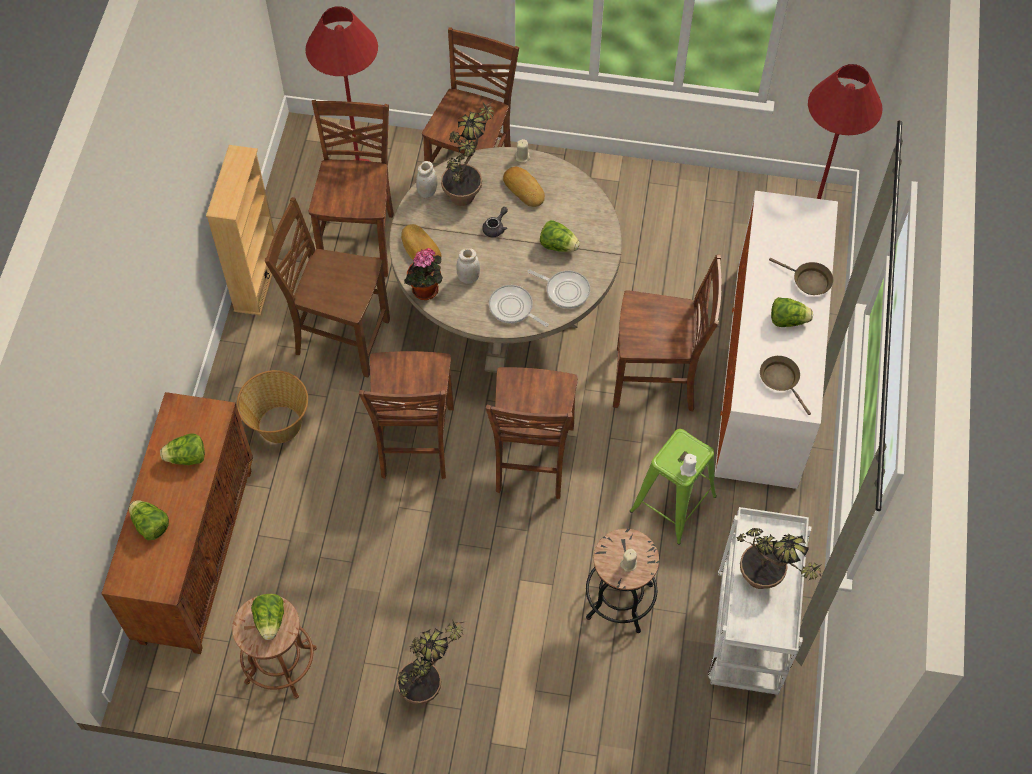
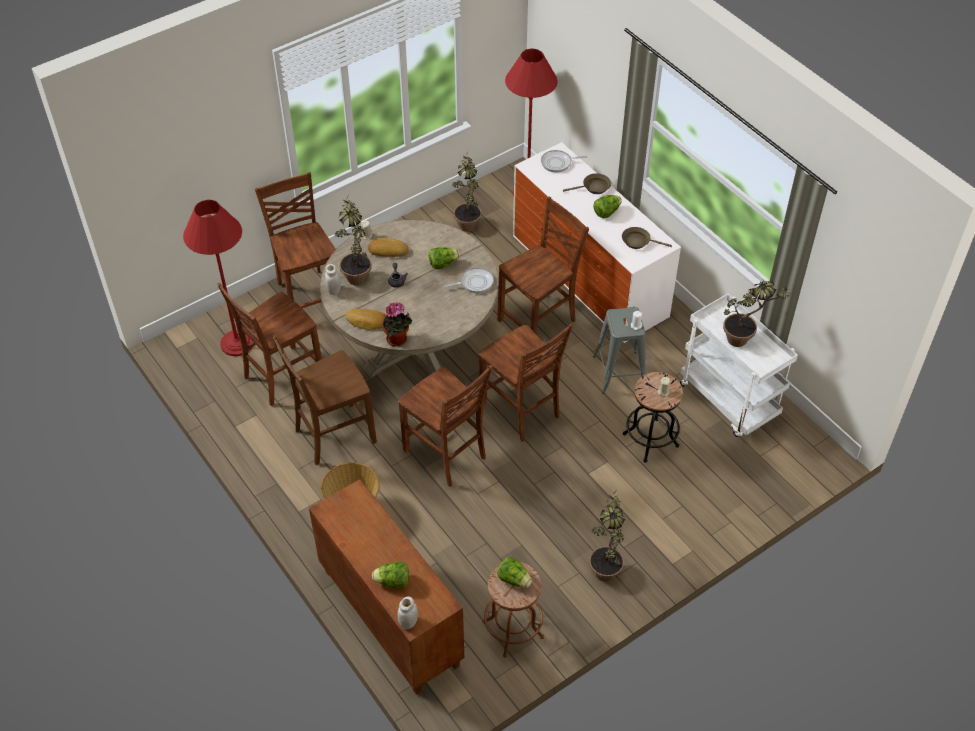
camera: 45 degrees left, 10 degrees down
lettuce [160,433,205,465] -> none
beige bookcase [206,145,275,316] -> none
brown chair [309,100,394,277] -> brown chair turned 90 degrees counterclockwise [217,283,322,406]
white jar [456,249,480,283] -> white jar moved to [398,597,418,629]
frying pan [489,285,549,327] -> frying pan moved to [541,150,588,172]
green stool [630,429,717,545] -> grey stool [593,307,646,394]
none -> potted plant [452,150,481,232]

